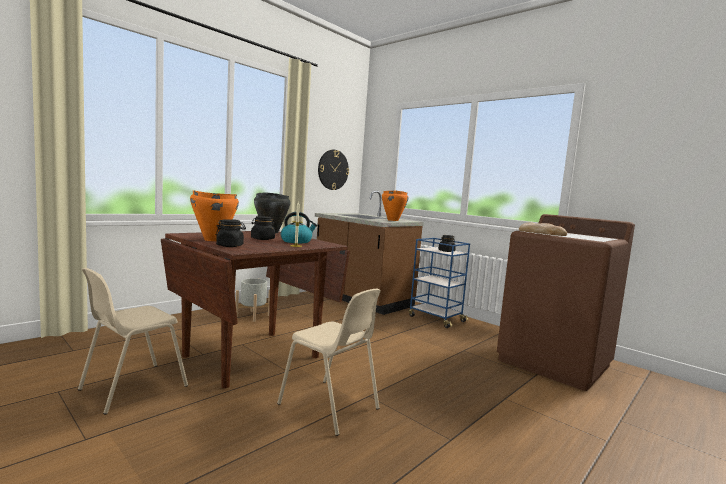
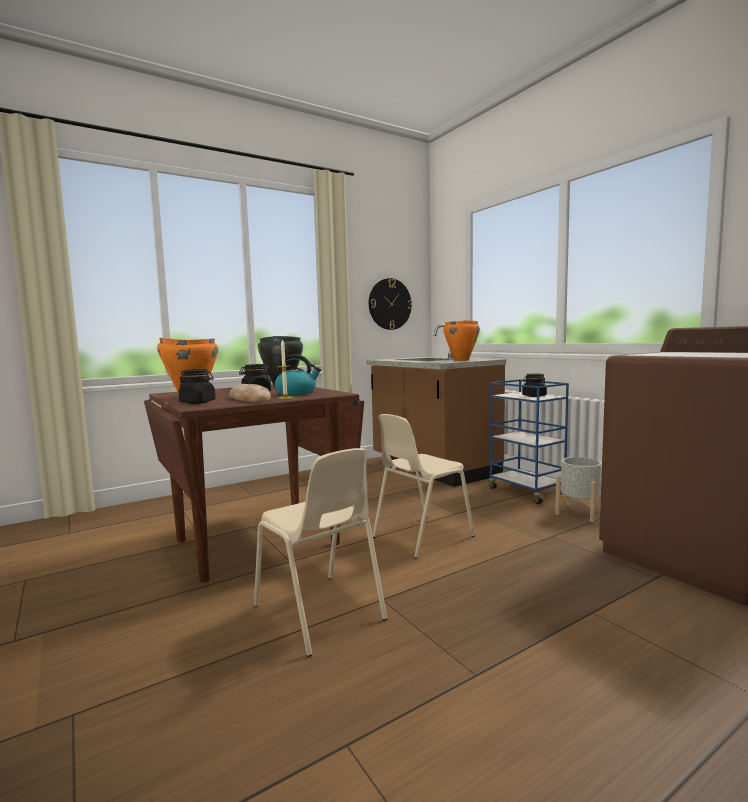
camera: 15 degrees right, 0 degrees up
beige chair [78,268,188,414] -> beige chair moved to [372,414,475,559]
grey planter [236,278,270,322] -> grey planter moved to [555,457,602,522]
bread [519,222,567,236] -> bread moved to [229,384,271,402]

